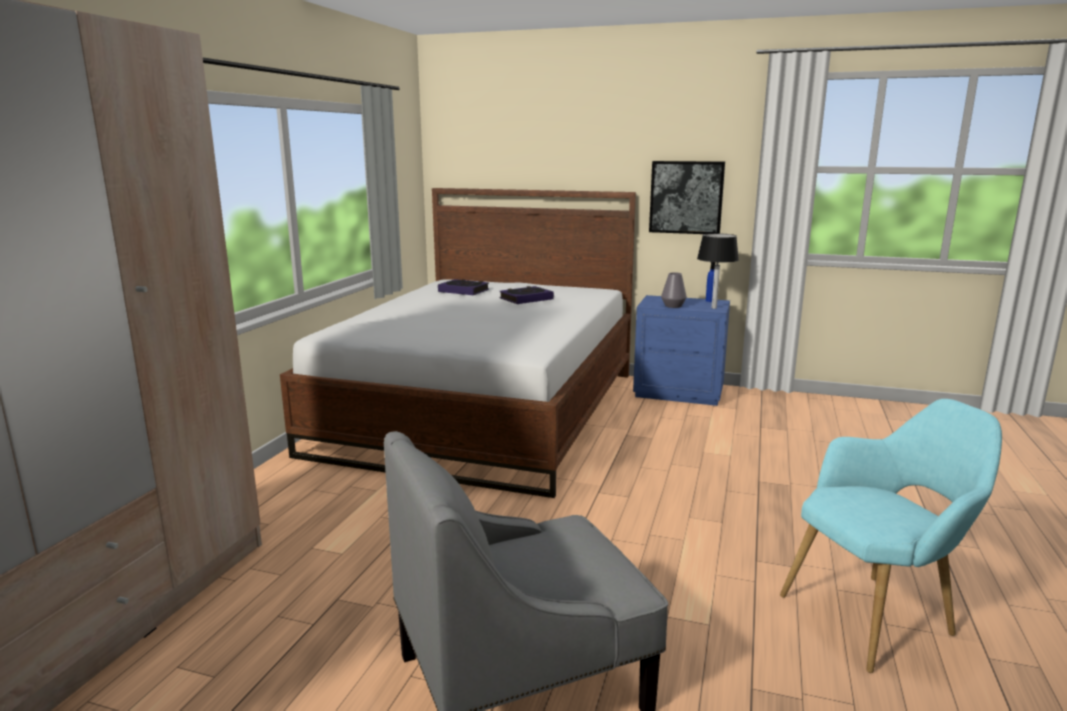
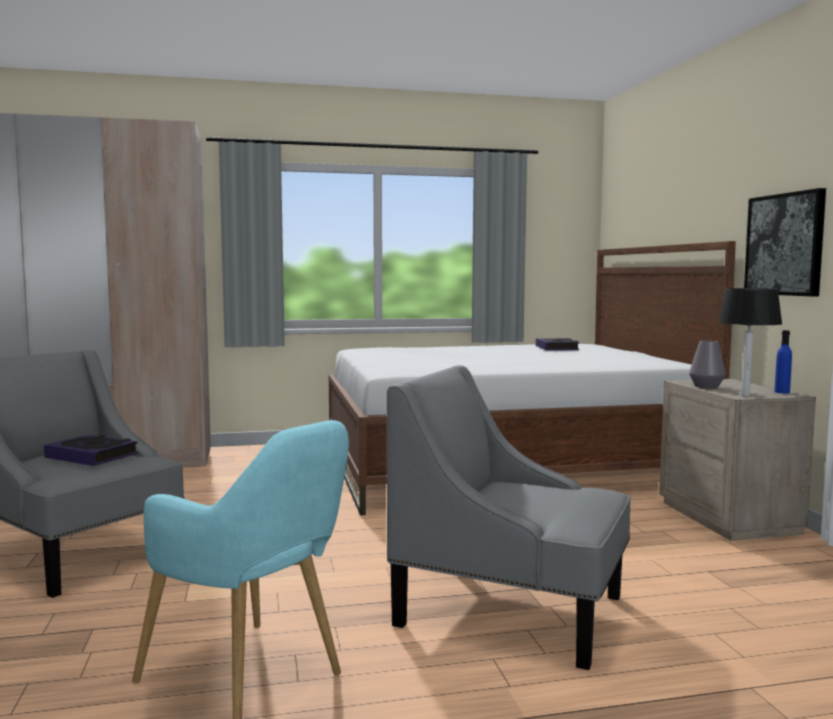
camera: 60 degrees right, 10 degrees down
book [499,286,554,304] -> book moved to [44,435,138,466]
blue nightstand [633,295,730,406] -> beige nightstand [659,379,816,541]
none -> grey armchair [387,365,631,670]

